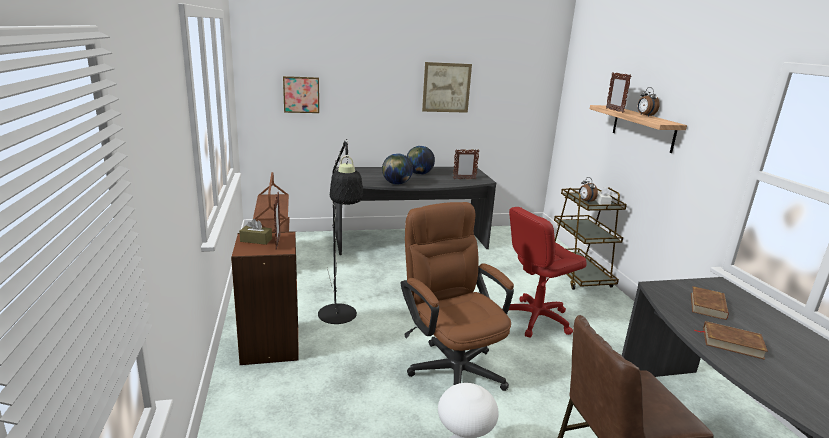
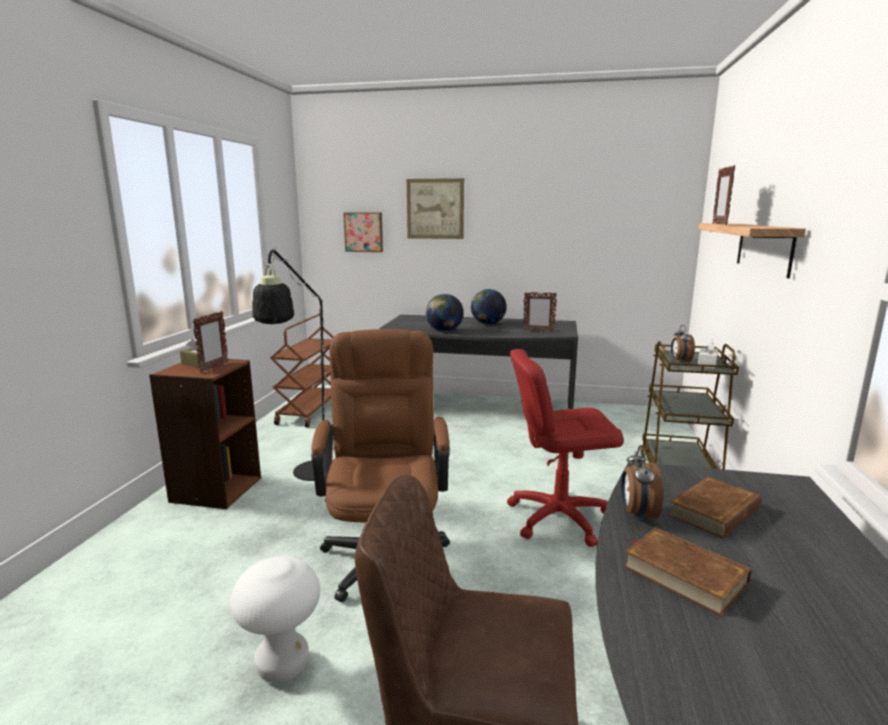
camera: 25 degrees right, 5 degrees down
picture [422,62,472,113] -> picture moved to [407,178,464,239]
alarm clock [638,87,660,117] -> alarm clock moved to [621,445,663,522]

